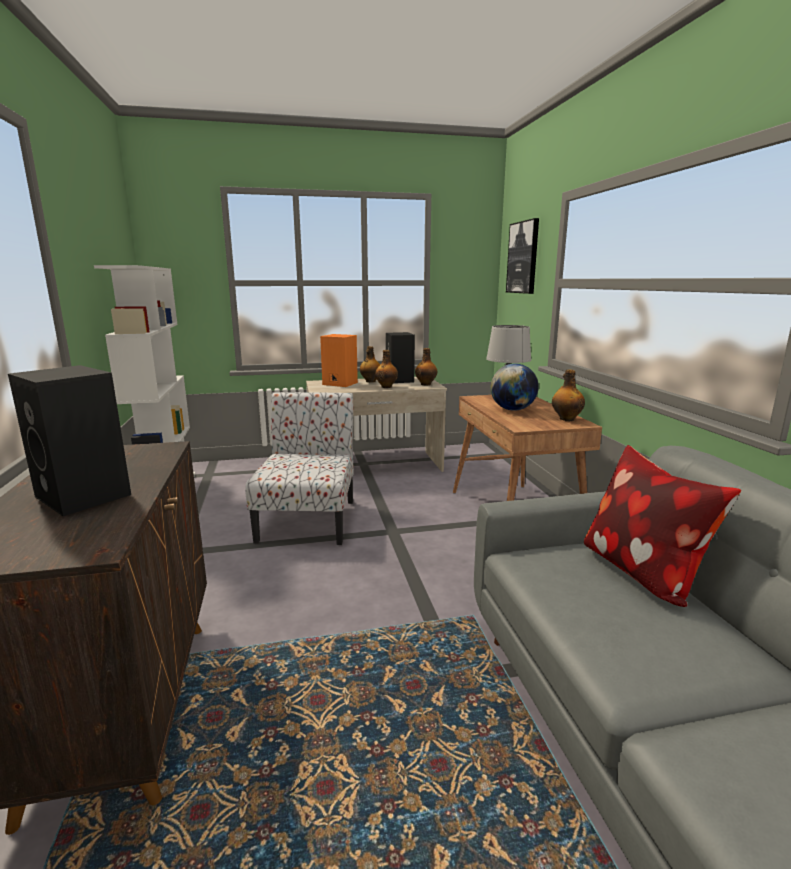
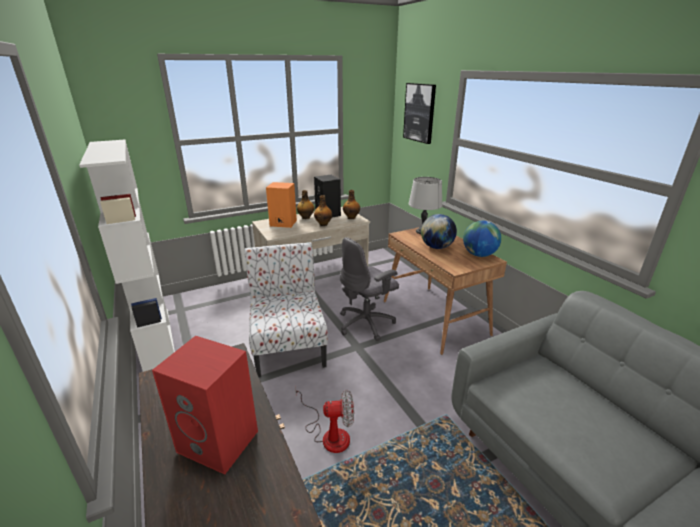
camera: 15 degrees left, 10 degrees up
black speaker [8,365,131,516] -> red speaker [152,336,258,475]
bottle [552,369,585,421] -> globe [463,221,501,257]
pillow [584,445,741,607] -> none
none -> fan [295,385,354,453]
none -> grey office chair [340,237,399,341]

